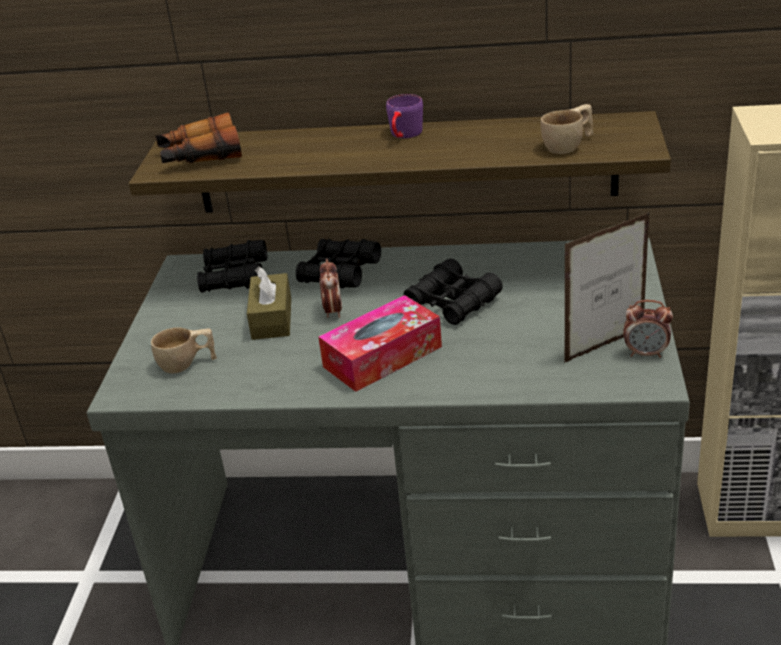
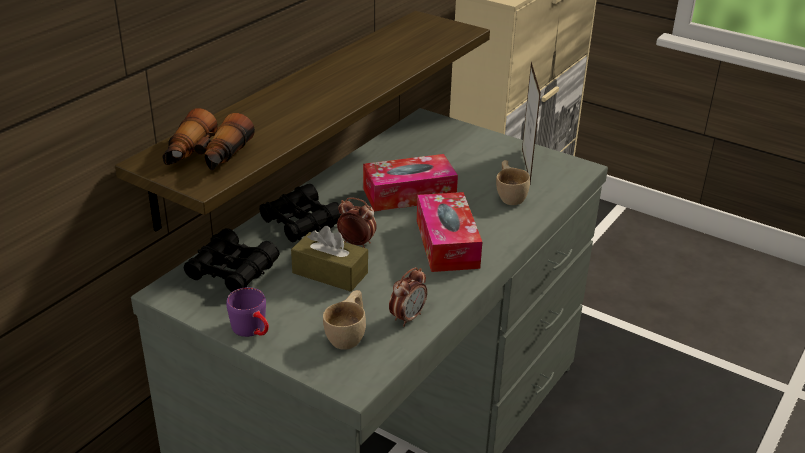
camera: 65 degrees left, 0 degrees up
purple mug [386,94,423,138] -> purple mug moved to [226,287,269,337]
black binoculars [403,258,503,325] -> tissue box [363,154,458,211]
beige cup [541,104,593,154] -> beige cup moved to [496,160,530,205]
alarm clock [623,300,673,358] -> alarm clock moved to [389,267,427,327]

